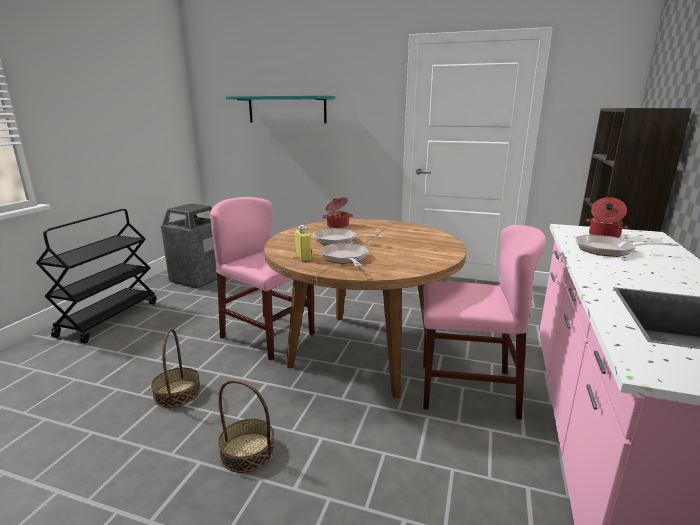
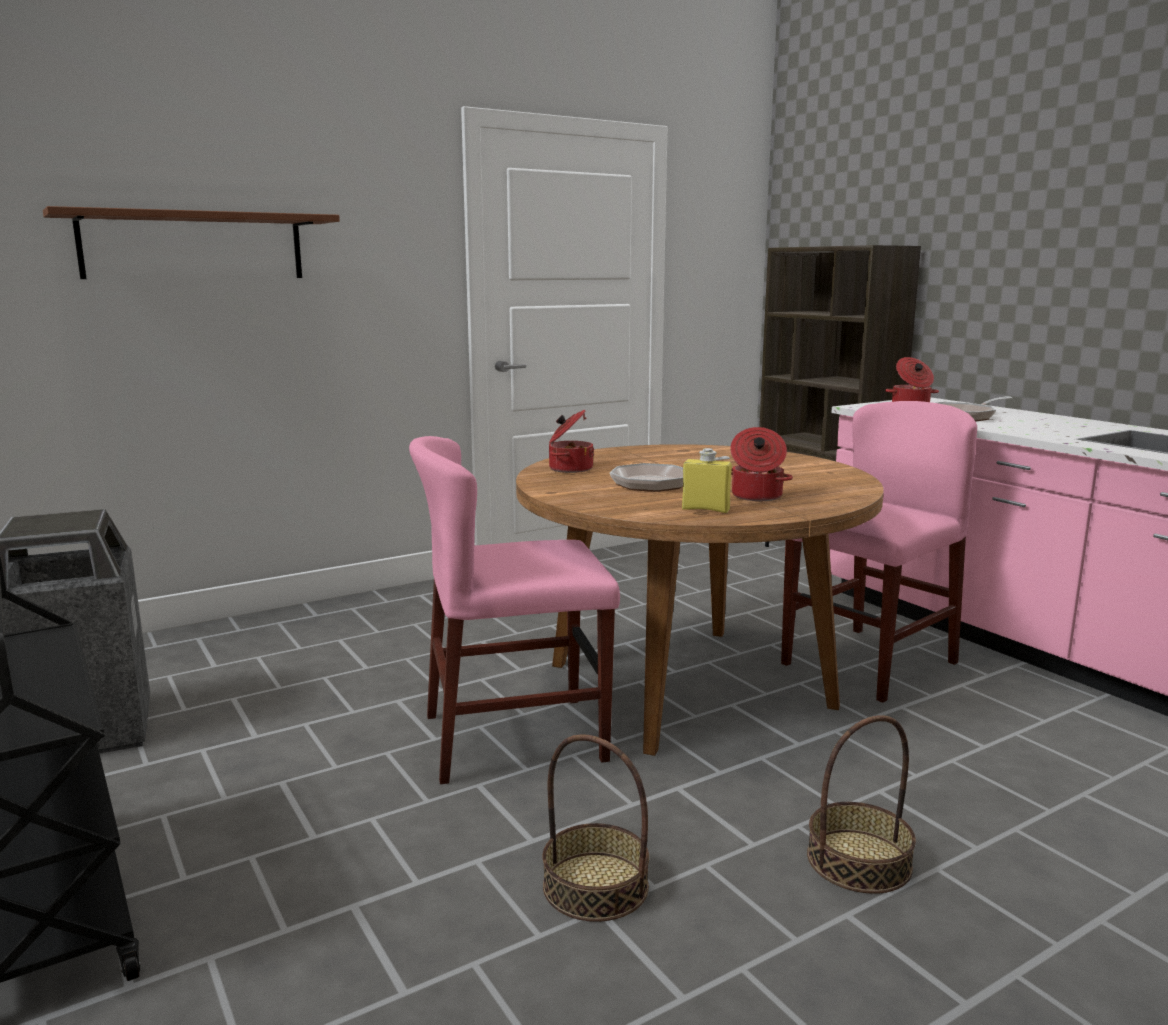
camera: 50 degrees left, 5 degrees down
turquoise shelf [226,95,335,123] -> brown shelf [43,206,340,279]
frying pan [320,243,369,267] -> cooking pot [731,427,793,501]

